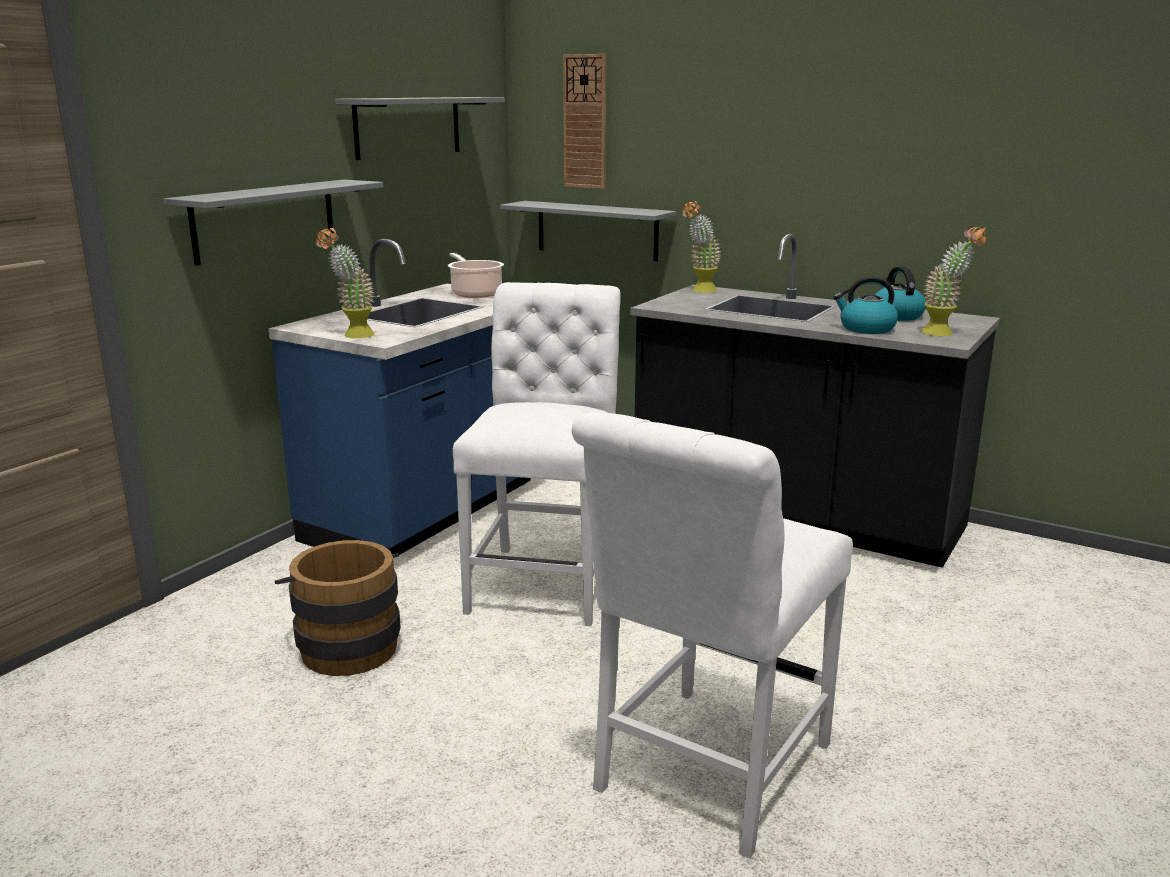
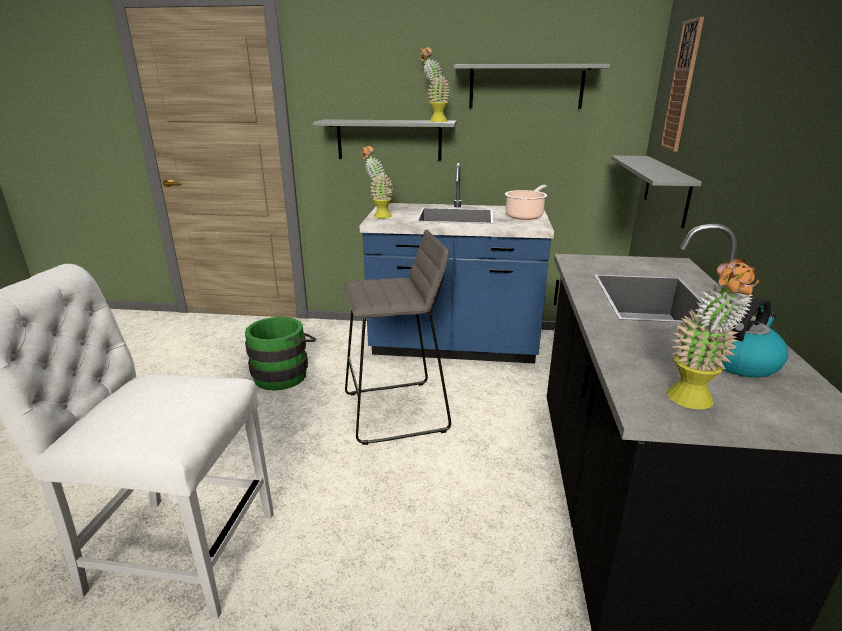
camera: 65 degrees right, 5 degrees up
brown bucket [275,540,401,676] -> green bucket [245,317,316,391]
white chair [453,282,621,626] -> grey stool [344,230,451,445]
potted plant [682,201,722,293] -> potted plant moved to [419,47,449,122]
kettle [833,276,898,334] -> none

